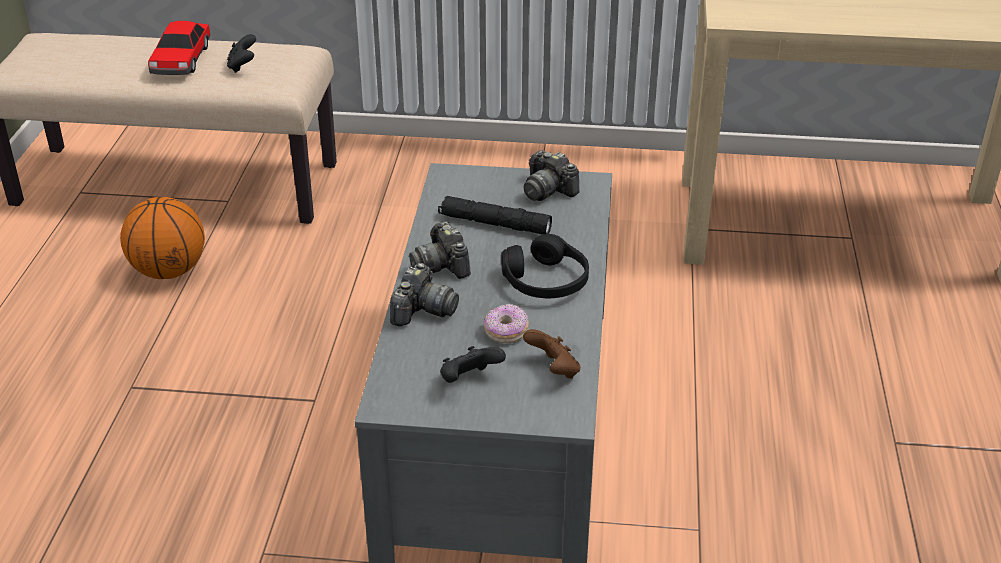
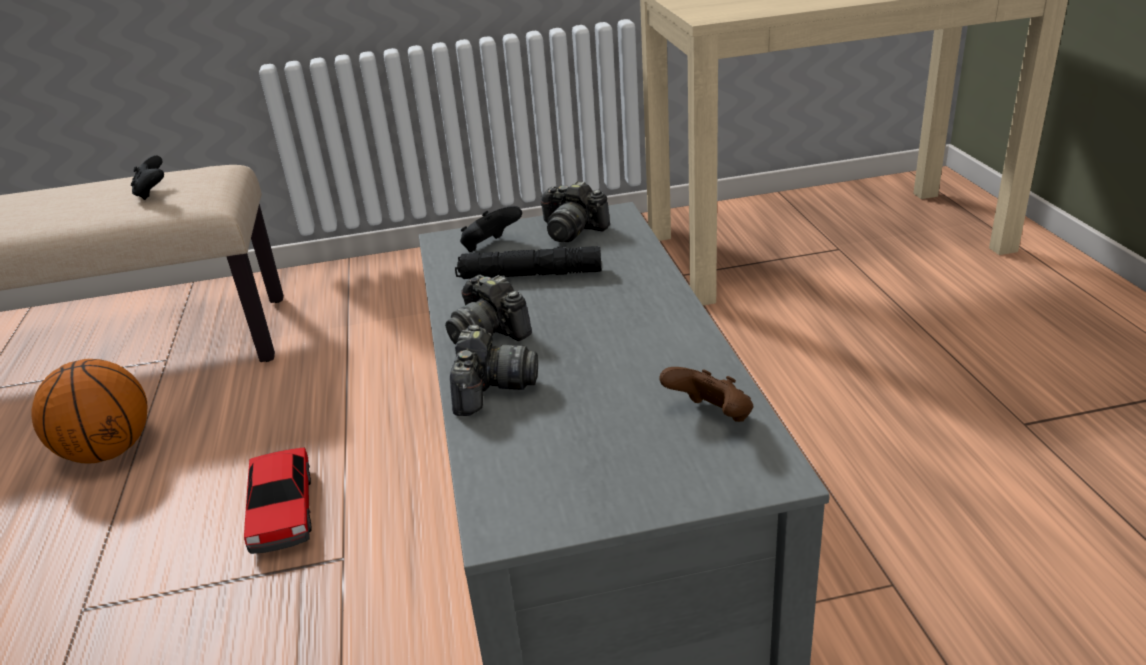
camera: 15 degrees left, 5 degrees down
toy car [148,21,210,75] -> toy car moved to [244,447,312,554]
black game controller [440,346,506,383] -> black game controller moved to [460,206,522,252]
donut [484,304,529,343] -> none
black headphones [501,234,589,298] -> none

